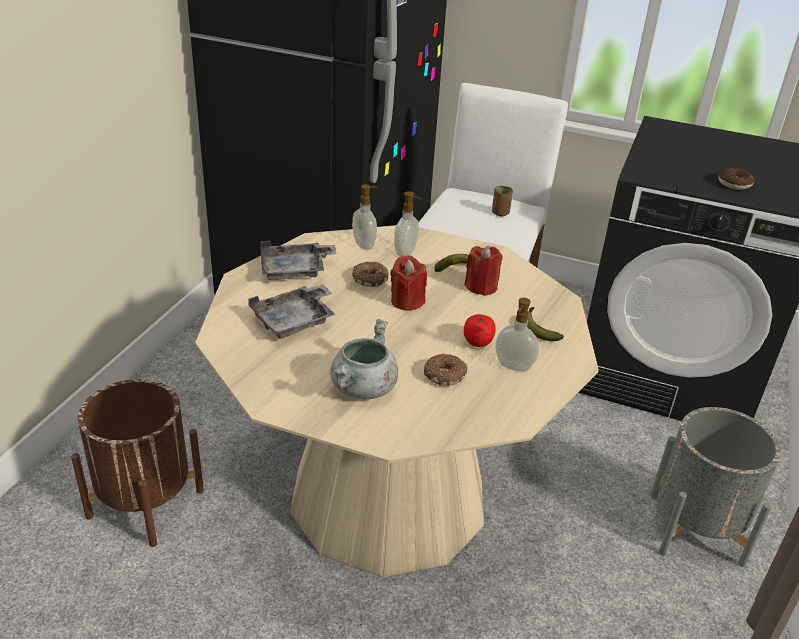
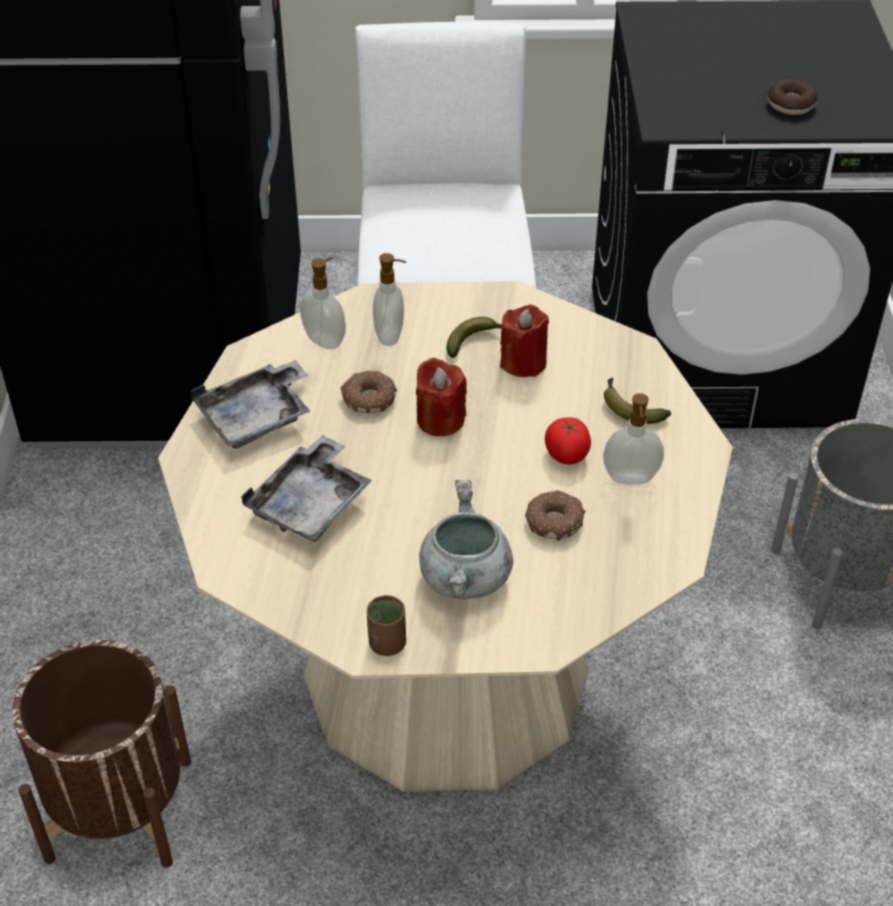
camera: 20 degrees left, 10 degrees up
brown cup [492,186,513,216] -> brown cup moved to [367,595,406,656]

